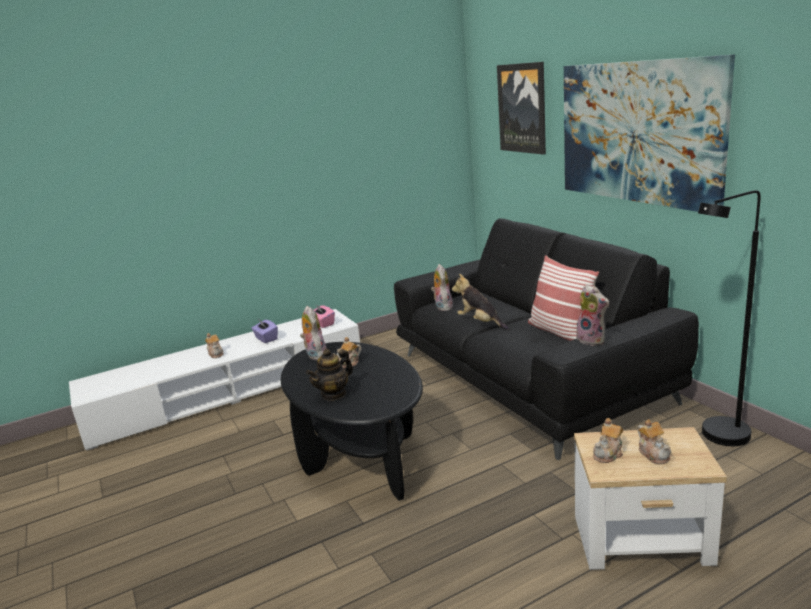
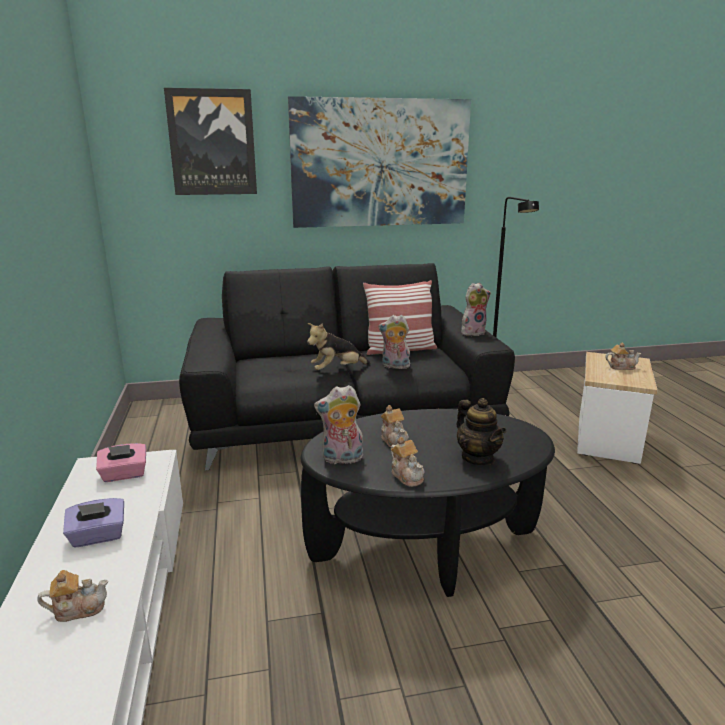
camera: 75 degrees left, 0 degrees up
plush toy [431,264,453,311] -> plush toy moved to [378,315,410,369]
teapot [593,418,623,463] -> teapot moved to [391,437,425,487]

